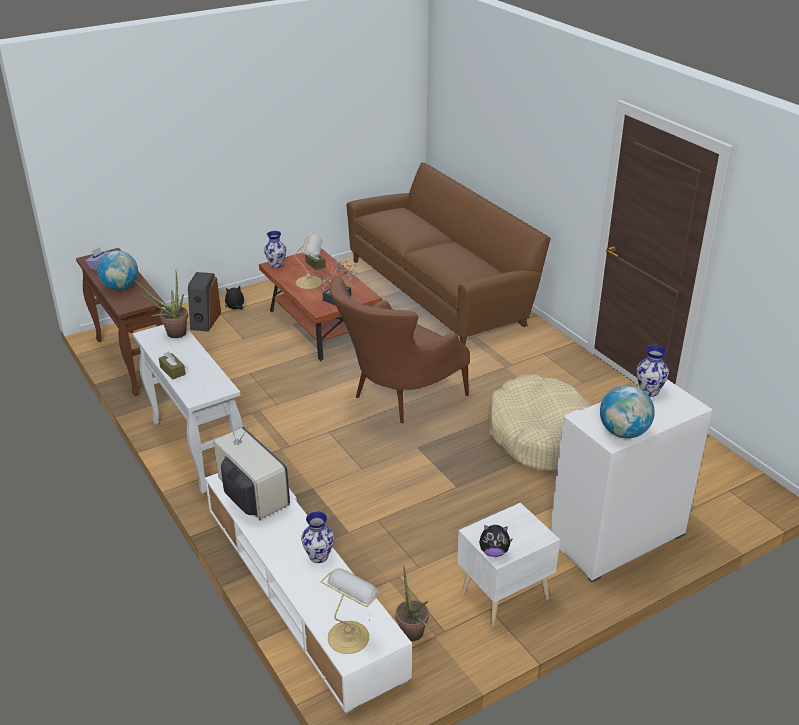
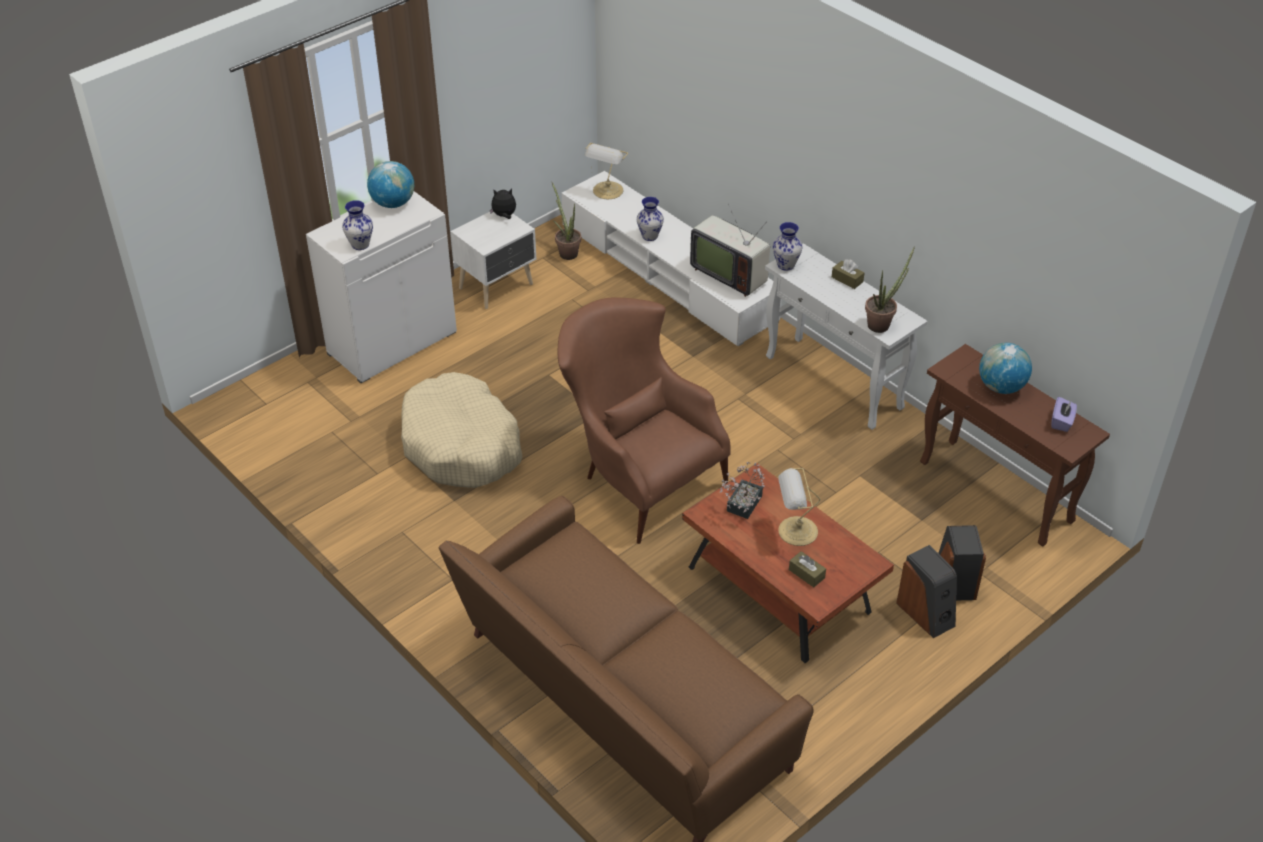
camera: 170 degrees right, 10 degrees up
plush toy [225,286,244,309] -> speaker [896,545,957,638]
vase [264,231,286,268] -> vase moved to [773,222,803,271]
brown armchair [330,276,470,423] -> brown armchair turned 75 degrees counterclockwise [558,298,731,544]

